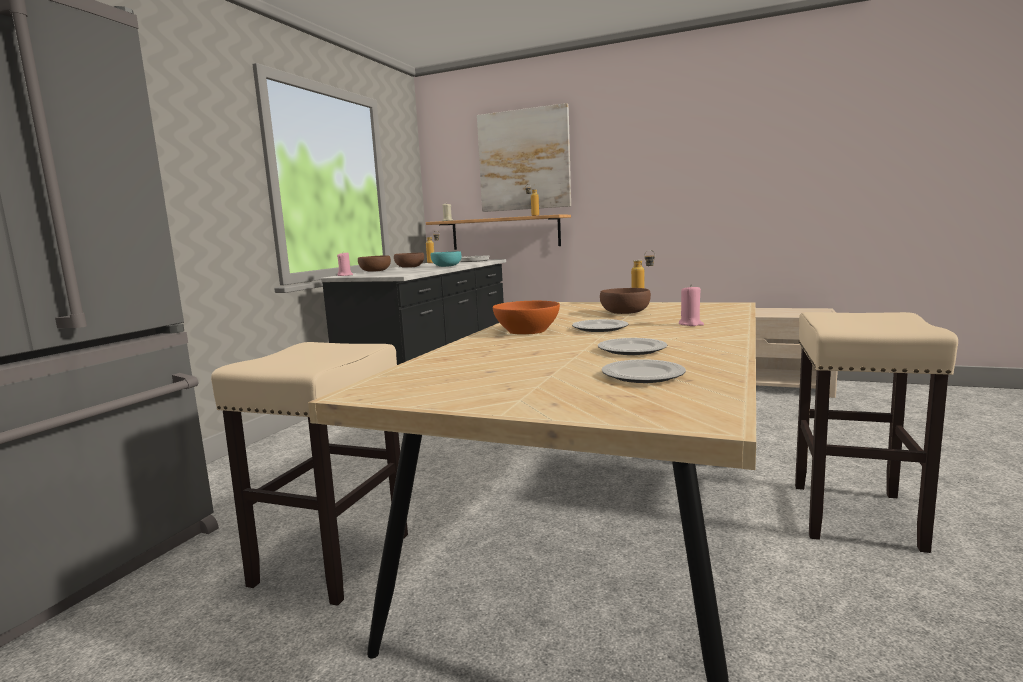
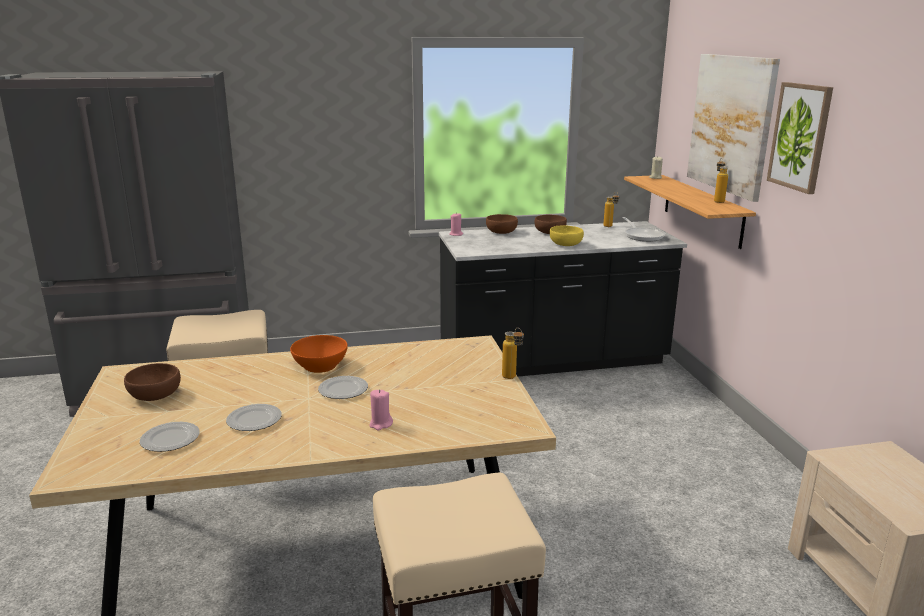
camera: 55 degrees right, 10 degrees up
turquoise bowl [431,251,461,267] -> yellow bowl [550,225,584,246]
brown bowl [600,288,651,314] -> brown bowl moved to [124,363,181,401]
none -> picture [767,82,833,194]

